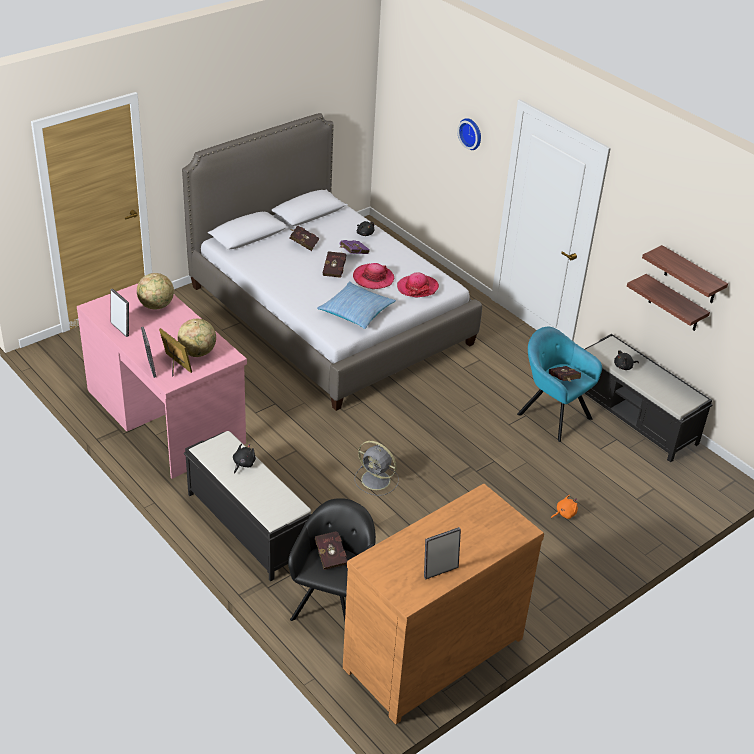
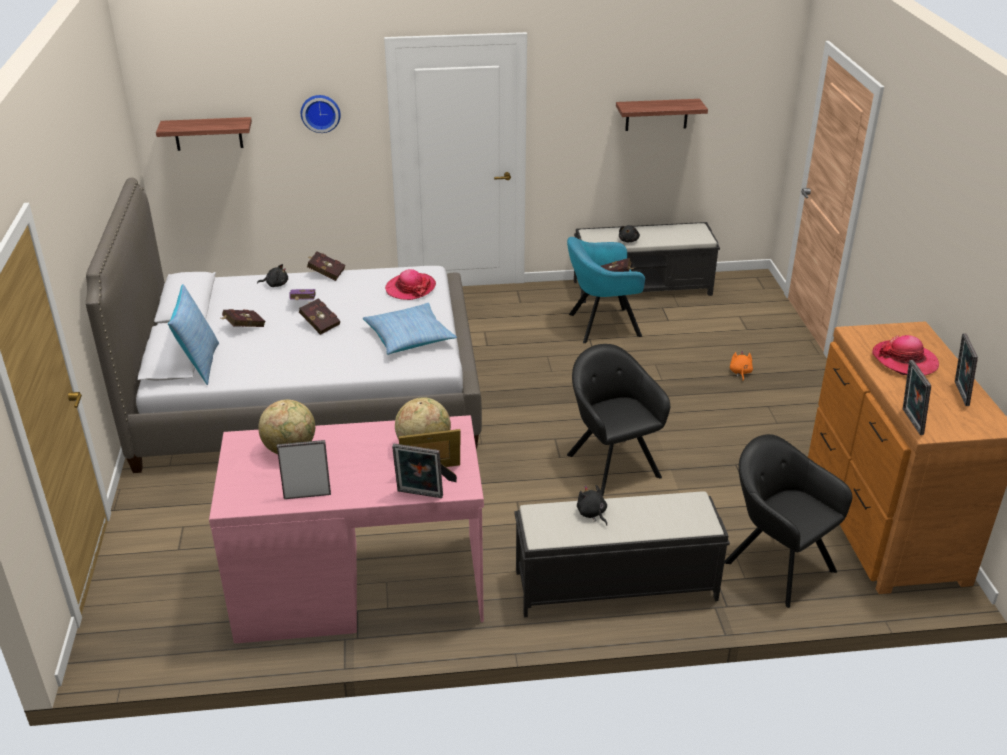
camera: 55 degrees left, 5 degrees down
red book [315,531,347,570] -> red book moved to [307,251,345,281]
hat [353,263,394,289] -> hat moved to [872,335,939,376]
grey fan [354,441,399,496] -> black armchair [567,344,670,496]
shelf [627,274,710,331] -> shelf moved to [156,117,252,151]
none -> pillow [168,285,219,385]
none -> picture frame [903,360,931,435]

